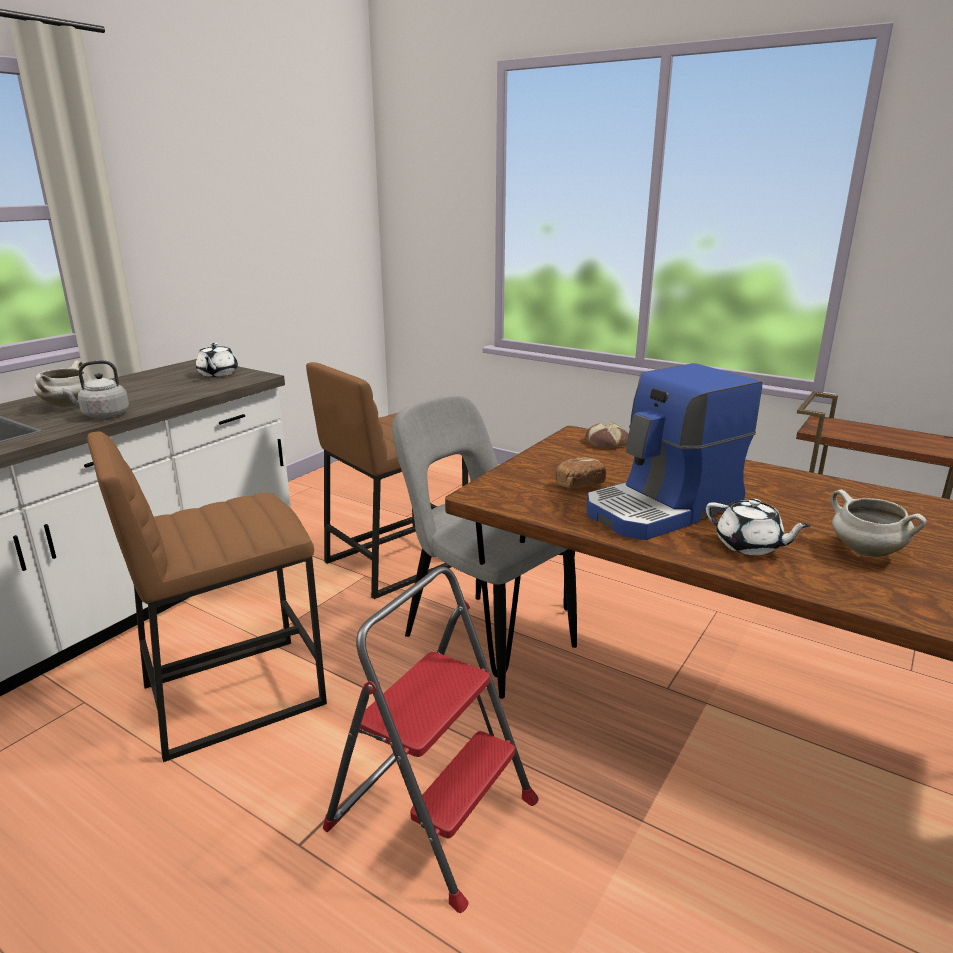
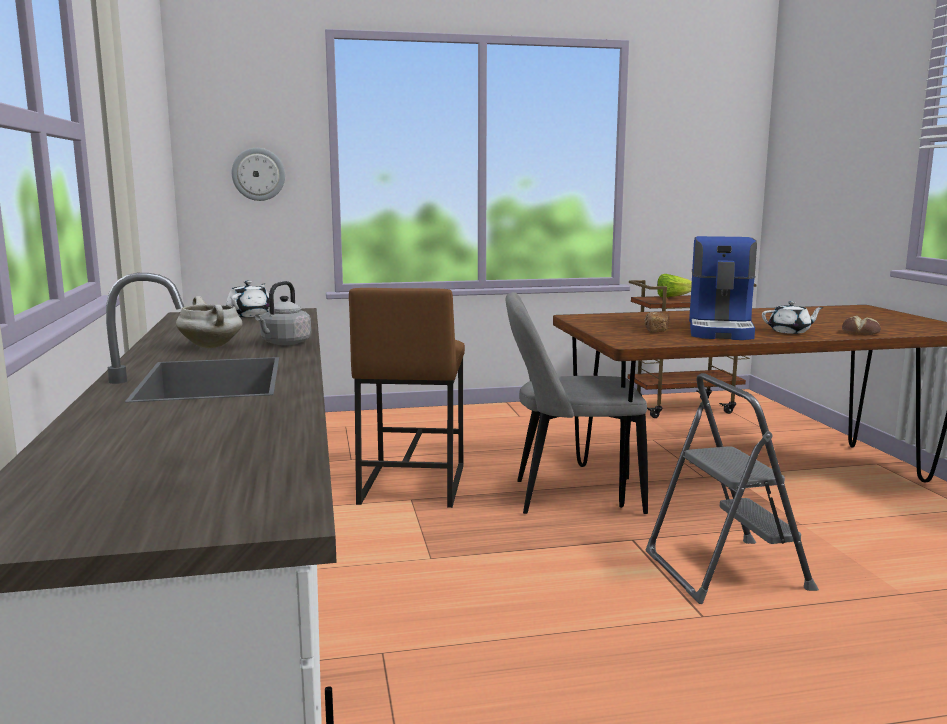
camera: 45 degrees left, 10 degrees down
brown stool [87,432,327,762] -> none
white teapot [196,343,238,377] -> white teapot turned 120 degrees counterclockwise [226,280,269,317]
red step ladder [323,567,539,913] -> grey step ladder [645,373,819,604]
bread [585,423,628,448] -> bread moved to [842,315,881,335]
white cooking pot [831,490,927,557] -> none
none -> wall clock [232,148,285,201]
none -> lettuce [657,274,692,297]

